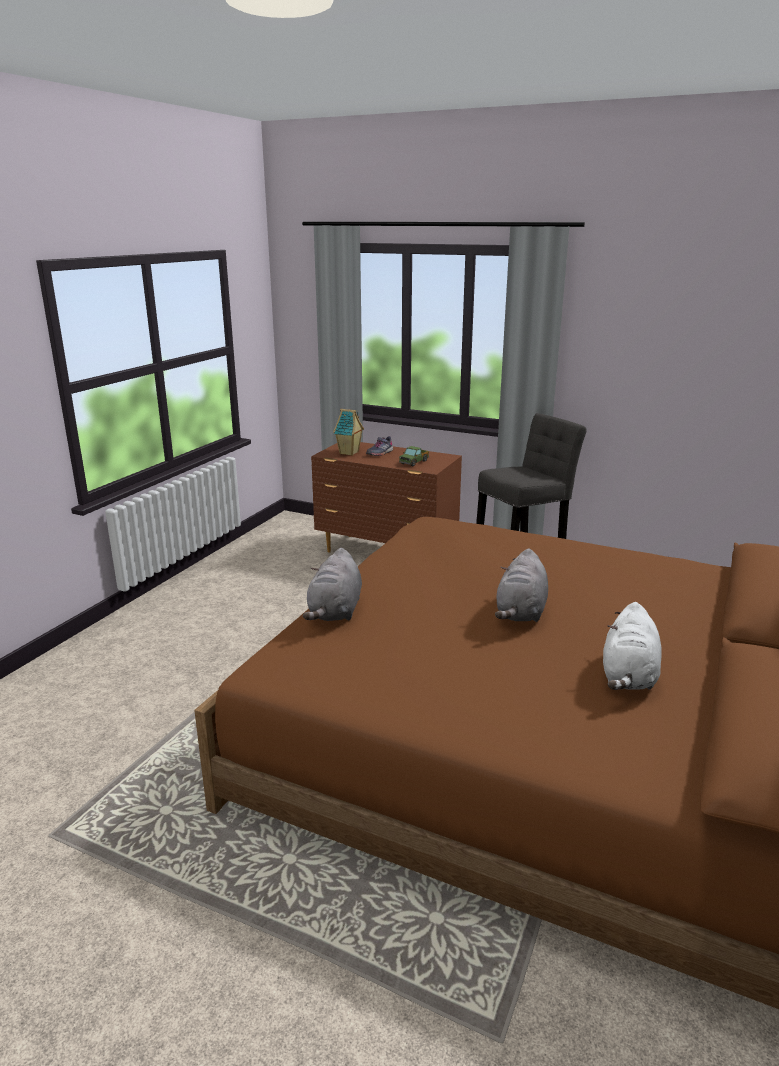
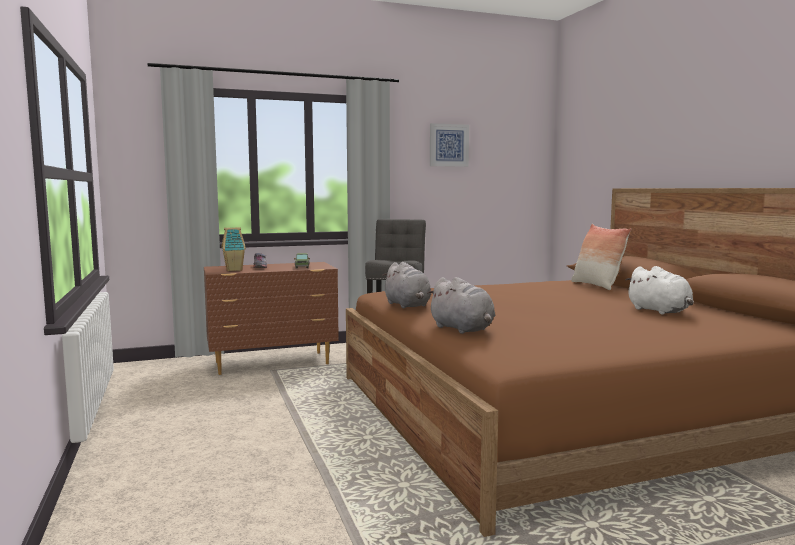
camera: 45 degrees left, 15 degrees down
grey plush toy [495,548,548,622] -> grey plush toy moved to [382,262,431,308]
none -> picture [430,123,469,167]
none -> pillow [571,224,631,290]

